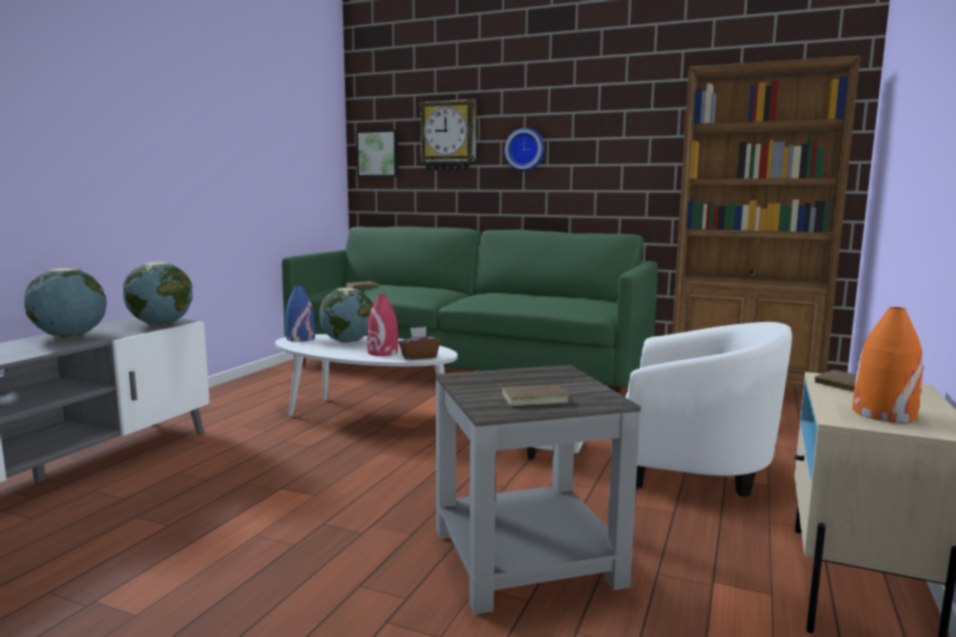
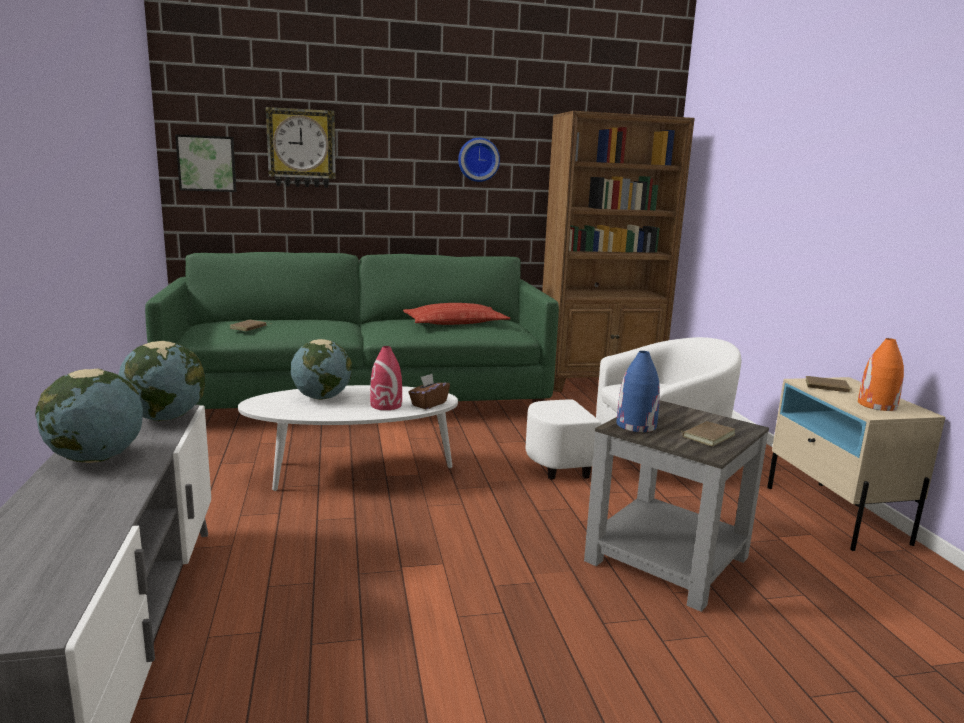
camera: 35 degrees left, 5 degrees up
blue vase [286,285,315,342] -> blue vase moved to [616,351,660,432]
wall clock [504,128,544,171] -> wall clock moved to [458,138,500,182]
none -> pillow [403,303,510,325]

